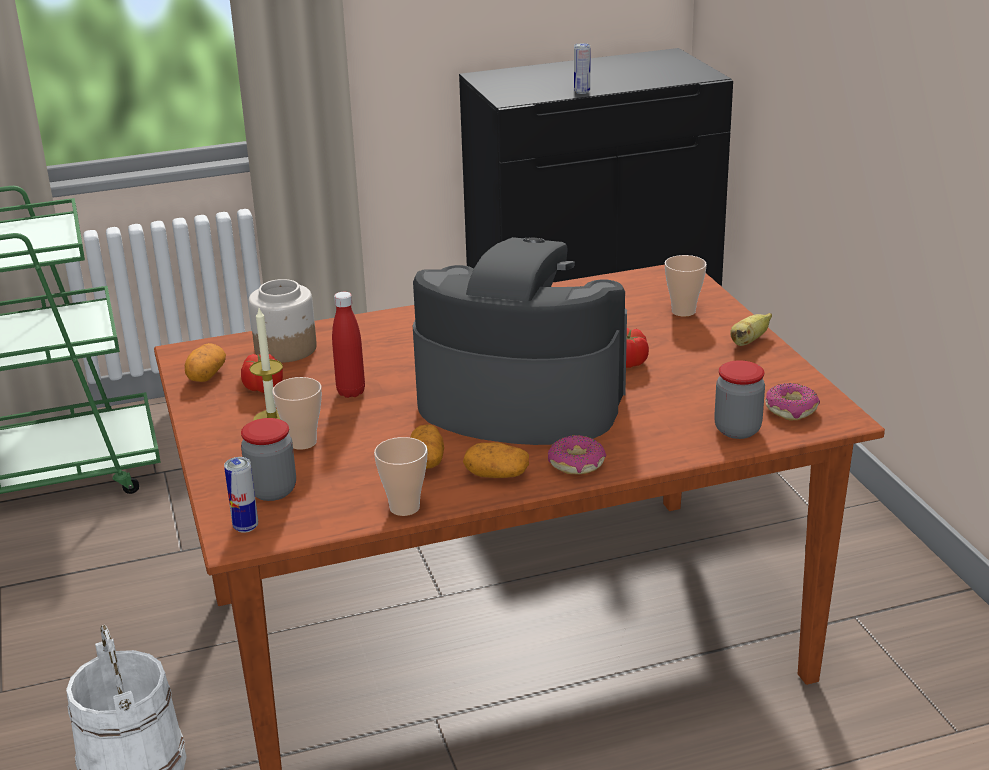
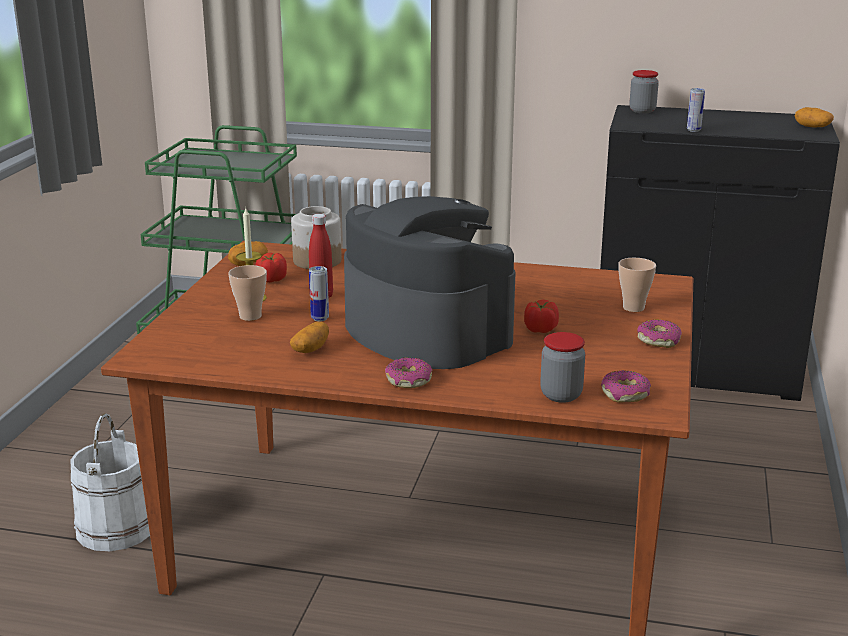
camera: 30 degrees right, 5 degrees down
can [224,457,258,533] -> can moved to [309,266,329,321]
jar [241,418,296,501] -> jar moved to [630,70,659,113]
cup [374,437,428,516] -> none
potato [463,442,529,478] -> potato moved to [794,107,834,127]
banana [730,313,772,346] -> donut [637,319,682,348]

